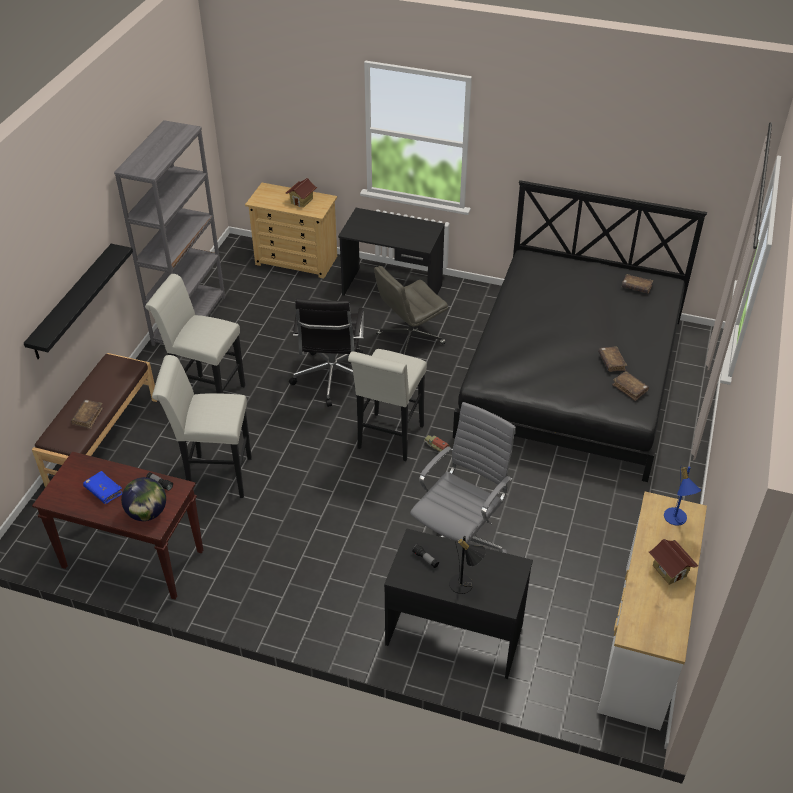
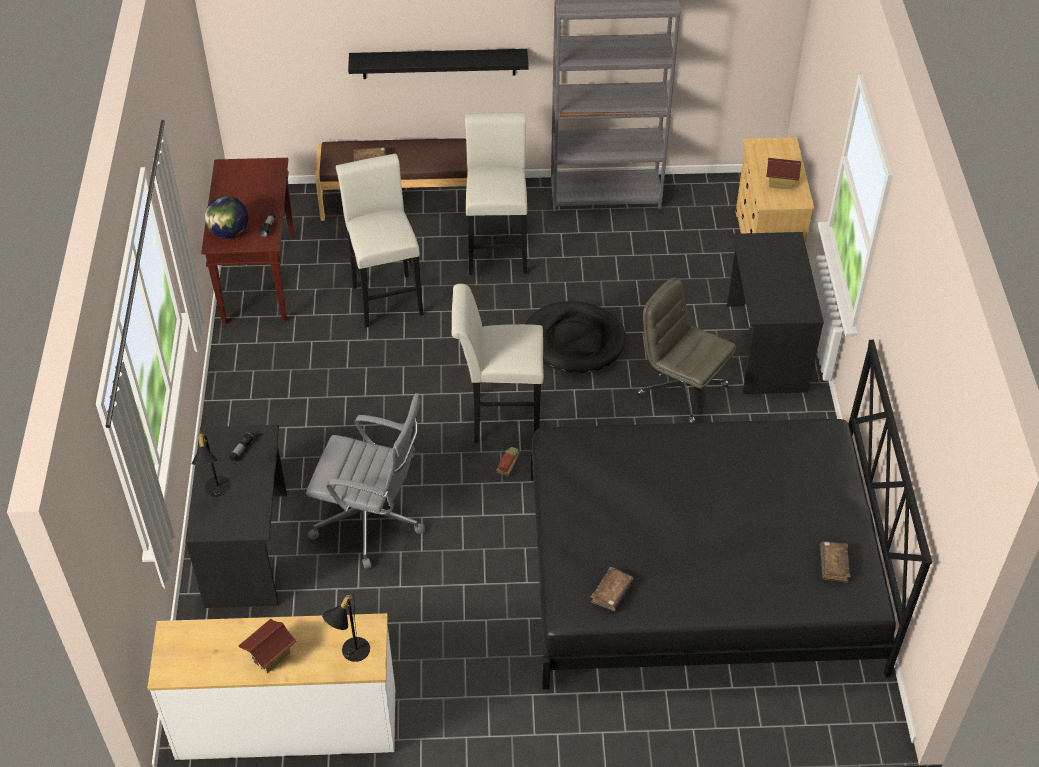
camera: 70 degrees right, 5 degrees up
blue book [83,471,123,504] -> none
black office chair [289,299,364,407] -> black dog bed [526,301,626,373]
brown book [598,346,628,372] -> none
blue table lamp [664,465,701,526] -> black table lamp [322,594,370,662]

